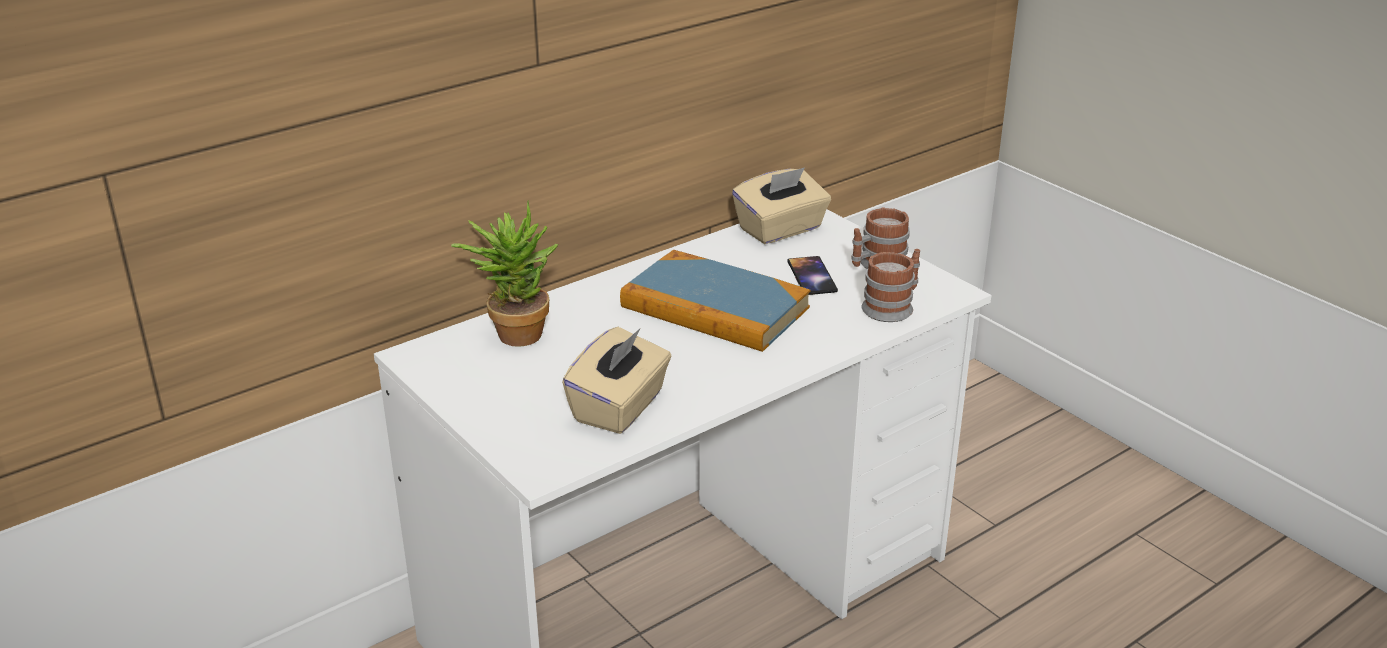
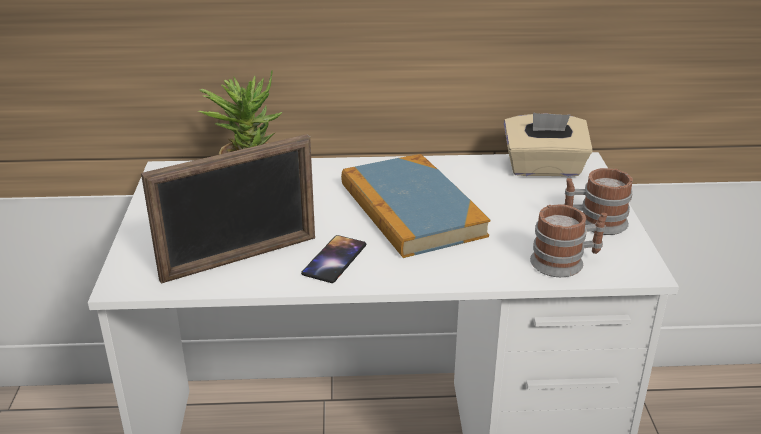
camera: 35 degrees right, 0 degrees up
beige tissue box [562,327,671,434] -> picture frame [141,134,315,284]
phone [787,256,838,295] -> phone moved to [301,235,366,283]

